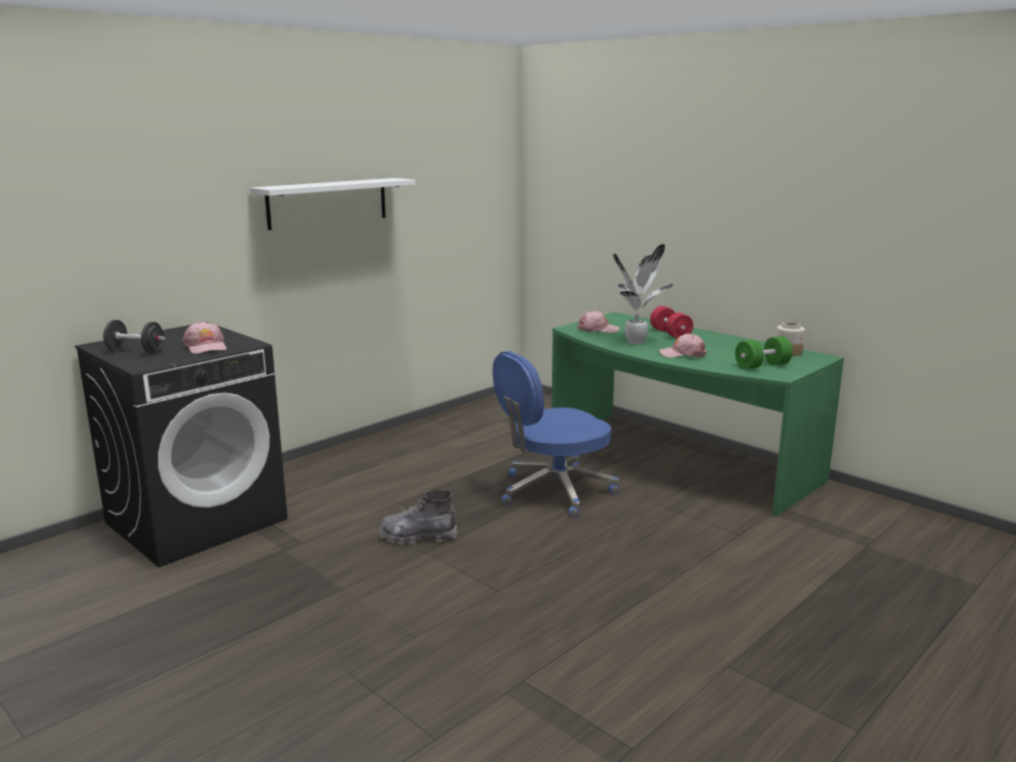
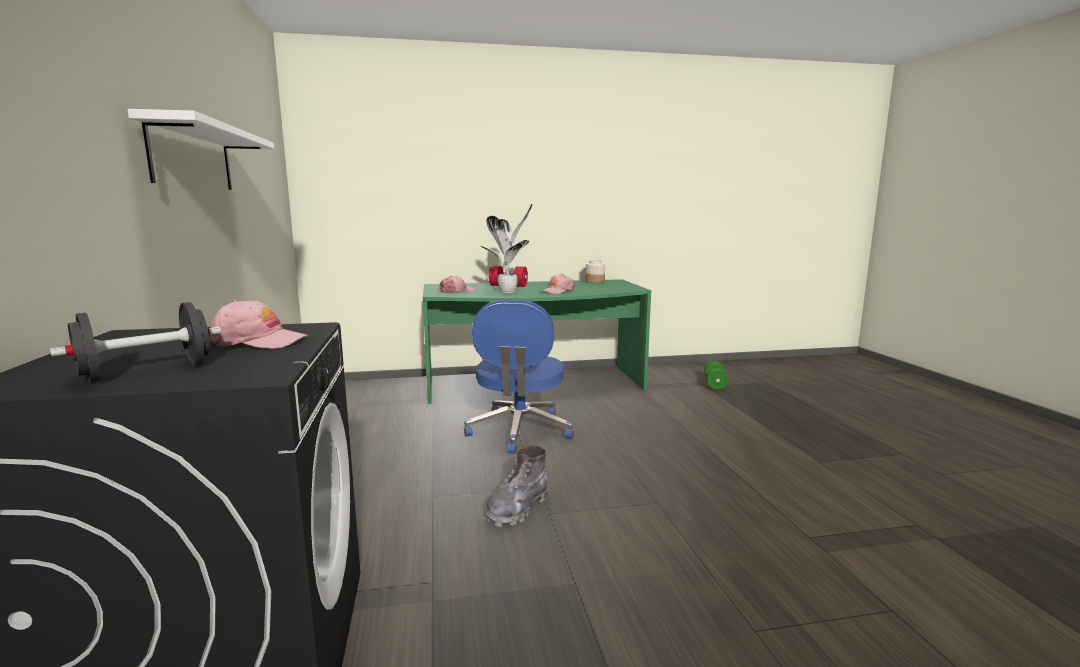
camera: 55 degrees left, 5 degrees down
green dumbbell [735,336,793,369] -> green dumbbell moved to [704,361,728,390]

